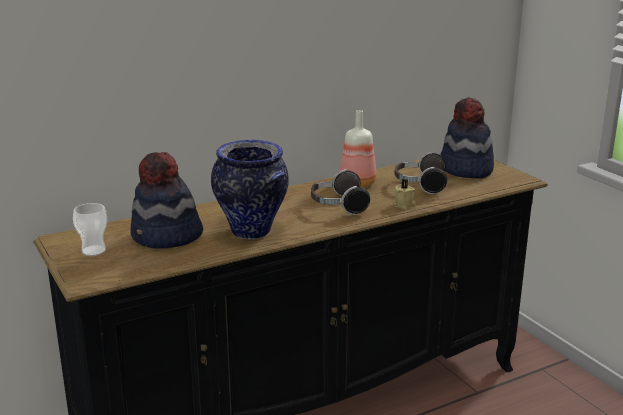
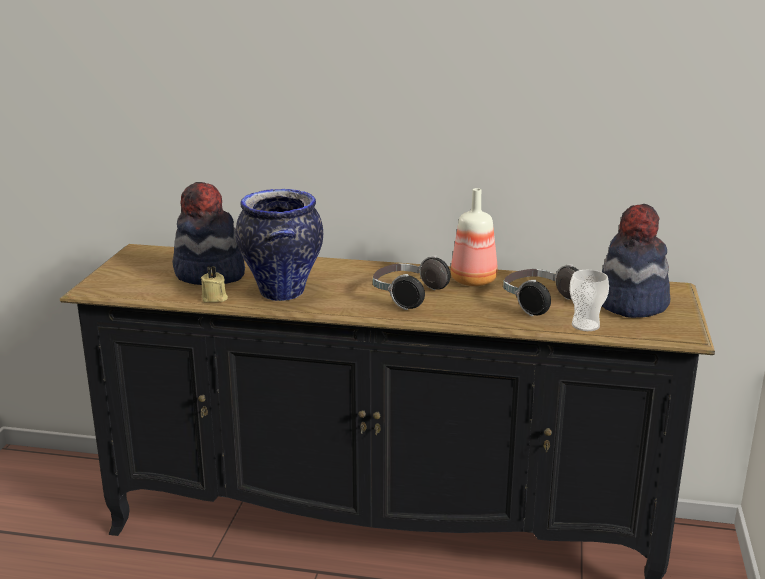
camera: 40 degrees right, 0 degrees up
cup [73,203,108,256] -> cup moved to [569,270,609,331]
beige candle [394,179,416,209] -> beige candle moved to [201,266,228,302]

